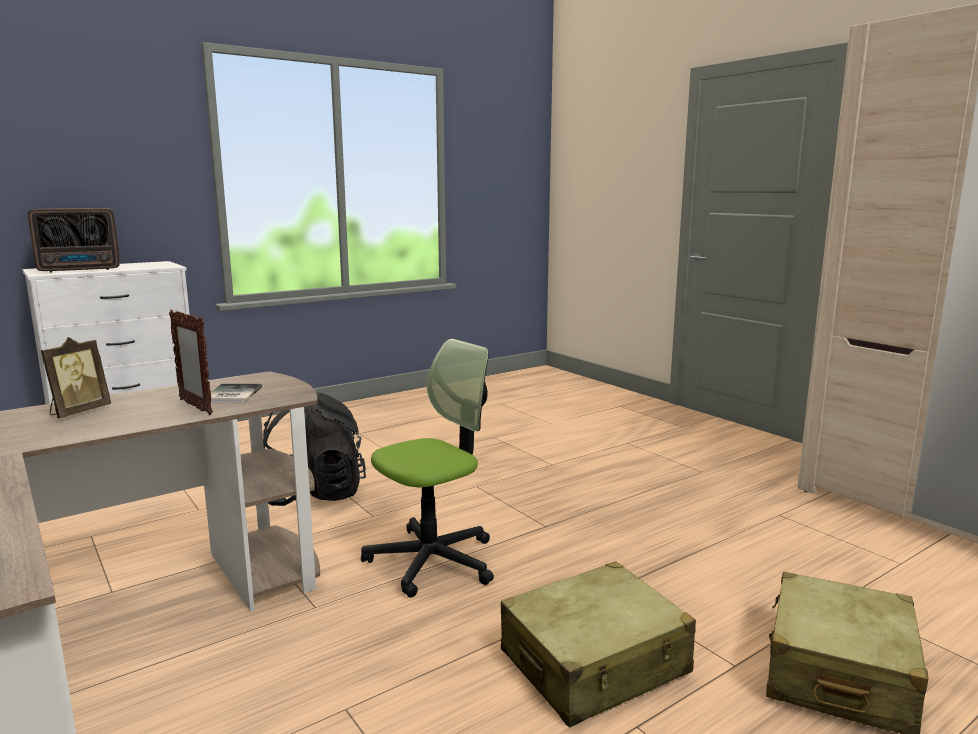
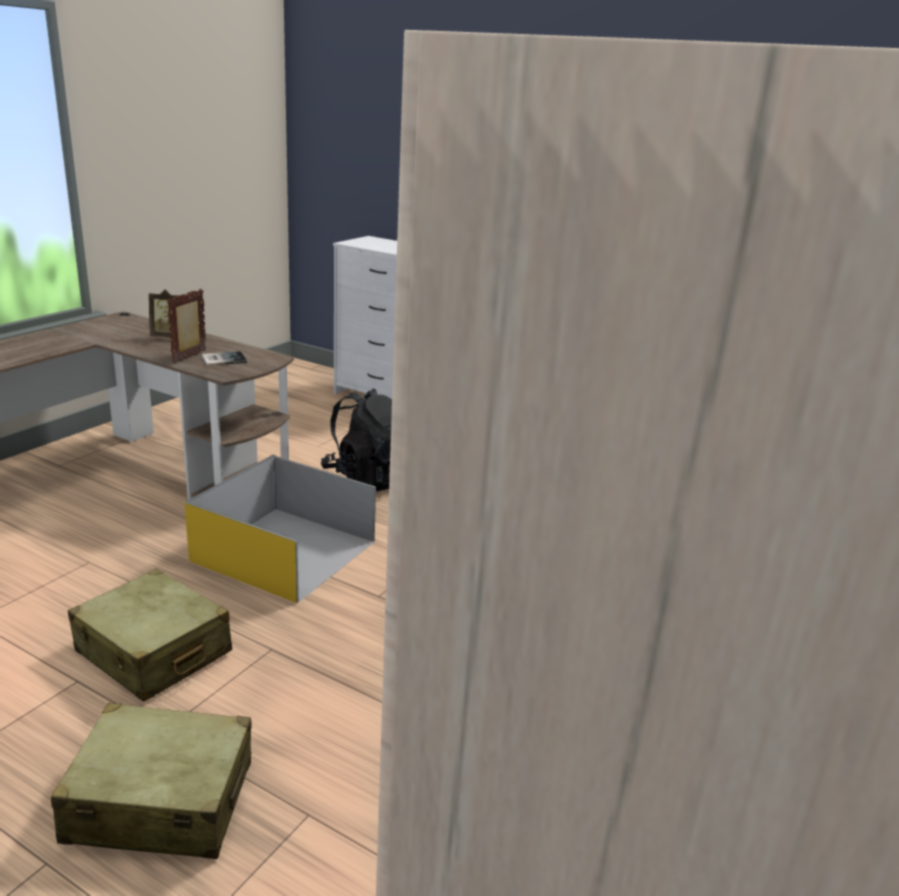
camera: 65 degrees right, 10 degrees up
radio [28,208,120,272] -> none
office chair [361,339,494,598] -> yellow storage box [184,455,376,603]

